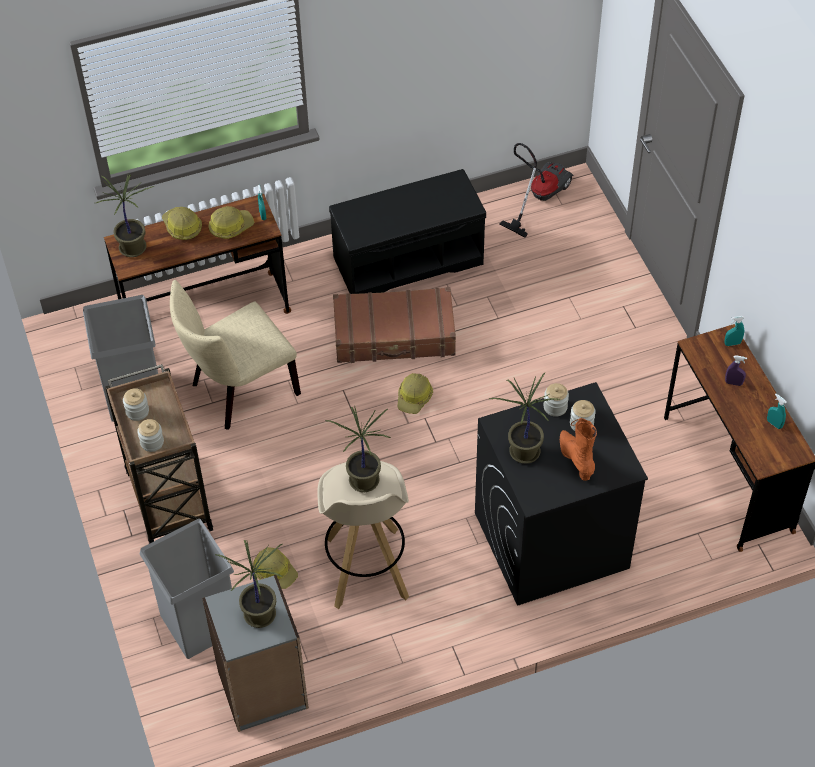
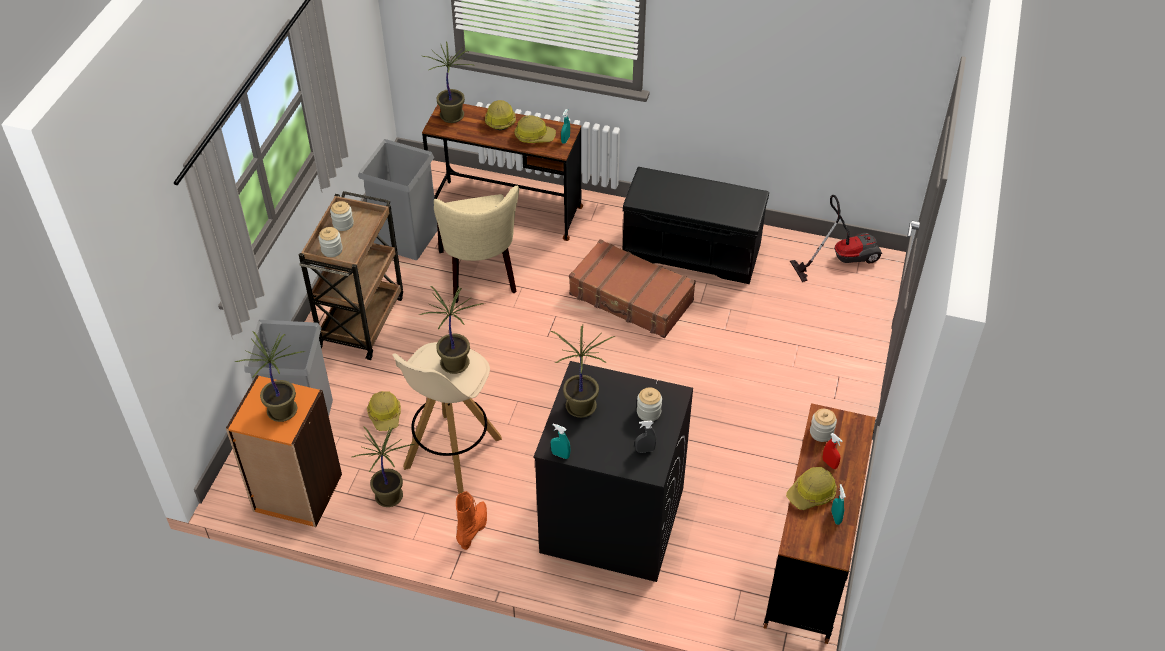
camera: 35 degrees right, 5 degrees down
beige chair [170,280,301,430] -> beige chair turned 105 degrees counterclockwise [434,186,519,303]
grey bookcase [202,575,309,732] -> orange bookcase [226,375,342,527]
hard hat [397,373,433,414] -> hard hat moved to [786,467,837,510]
jar [544,383,569,417] -> jar moved to [810,409,837,442]
orange boot [560,418,597,481] -> orange boot moved to [456,491,487,550]
turquoise spray bottle [724,316,744,346] -> turquoise spray bottle moved to [551,424,571,459]
purple spray bottle [725,355,747,386] -> red spray bottle [823,433,842,469]
none -> potted plant [352,426,415,507]
none -> grey spray bottle [635,421,656,453]

